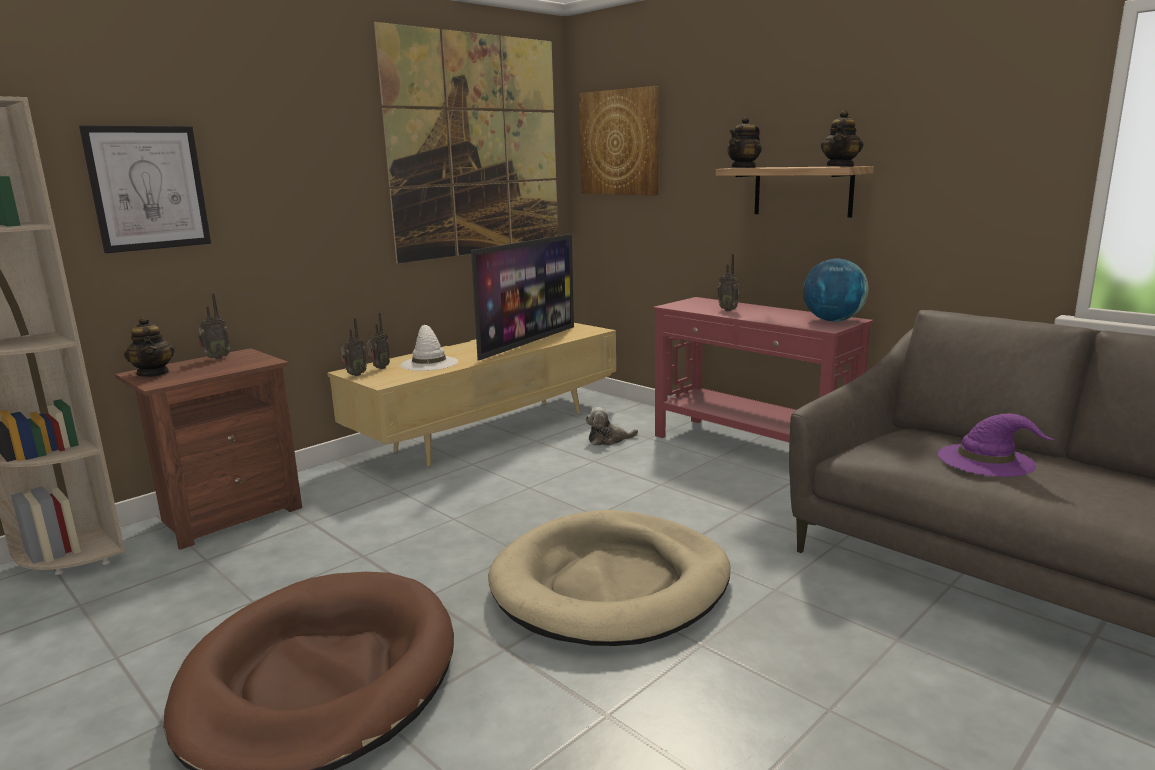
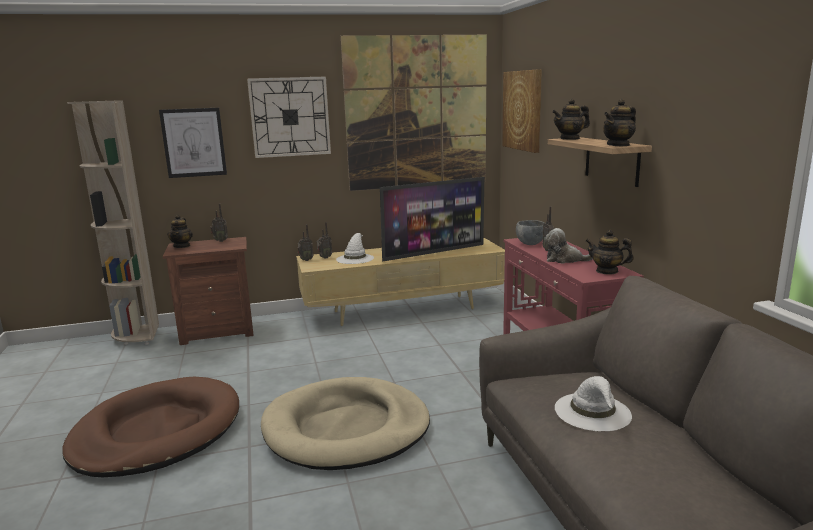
camera: 30 degrees right, 0 degrees up
plush toy [586,407,638,446] -> plush toy moved to [544,228,593,263]
globe [803,259,869,322] -> teapot [586,230,634,275]
purple hat [938,413,1055,477] -> white hat [555,376,632,431]
none -> wall clock [247,77,331,158]
none -> grey bowl [516,220,545,245]

